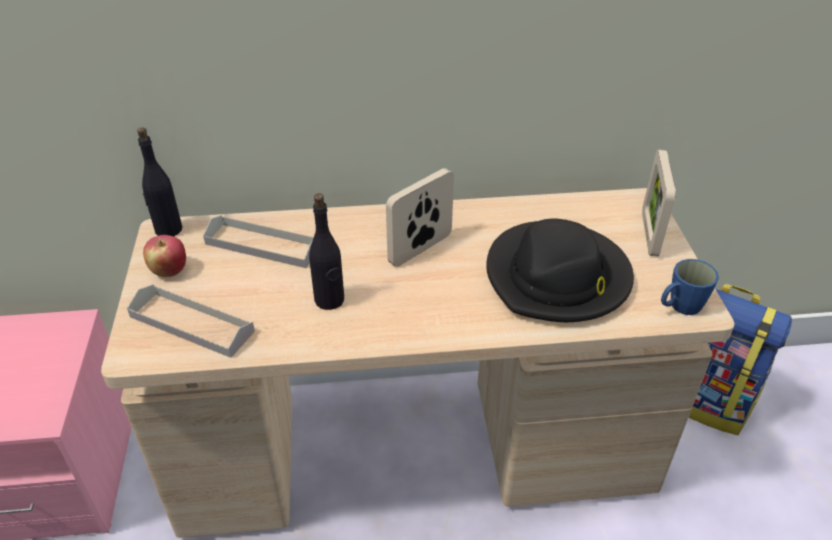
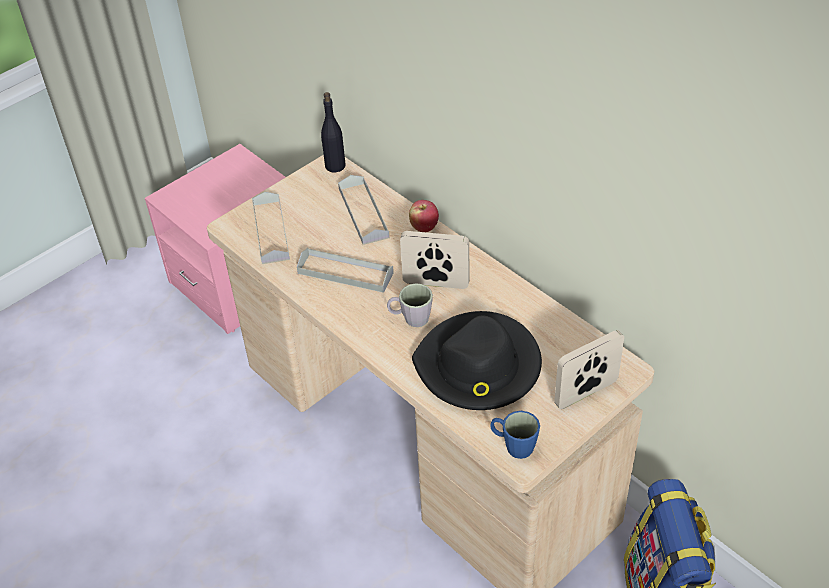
camera: 55 degrees right, 5 degrees up
apple [143,235,186,277] -> apple moved to [409,200,439,232]
black bottle [309,193,344,310] -> grey tray [297,248,394,293]
none -> grey mug [387,283,433,327]

